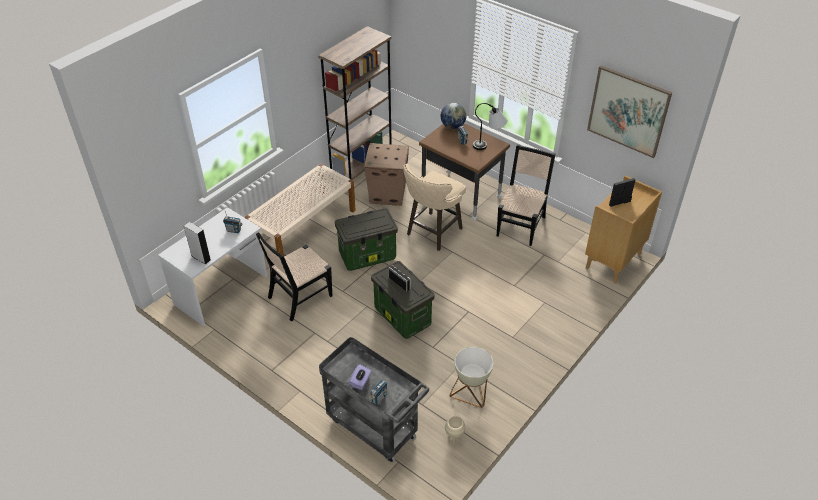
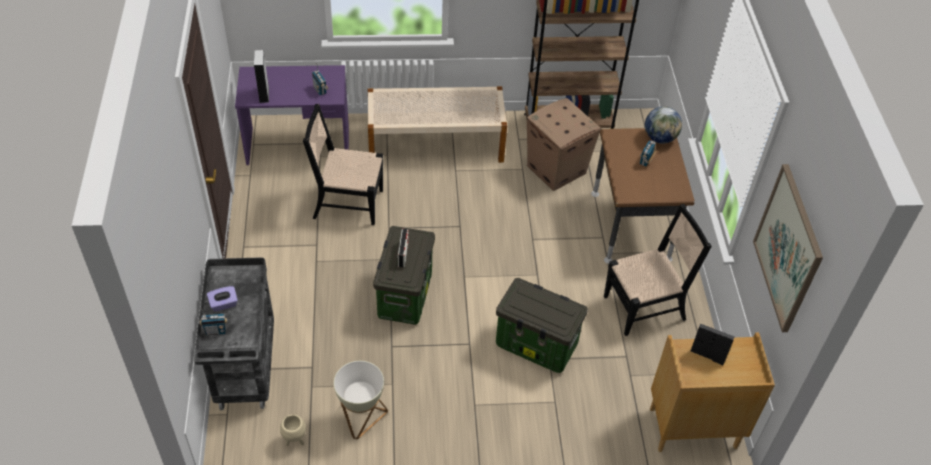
camera: 45 degrees right, 5 degrees up
white desk [158,207,267,326] -> purple desk [235,65,349,165]
storage box [335,208,398,271] -> storage box moved to [496,278,588,373]
beige stool [403,164,466,251] -> none
table lamp [473,103,508,150] -> none

